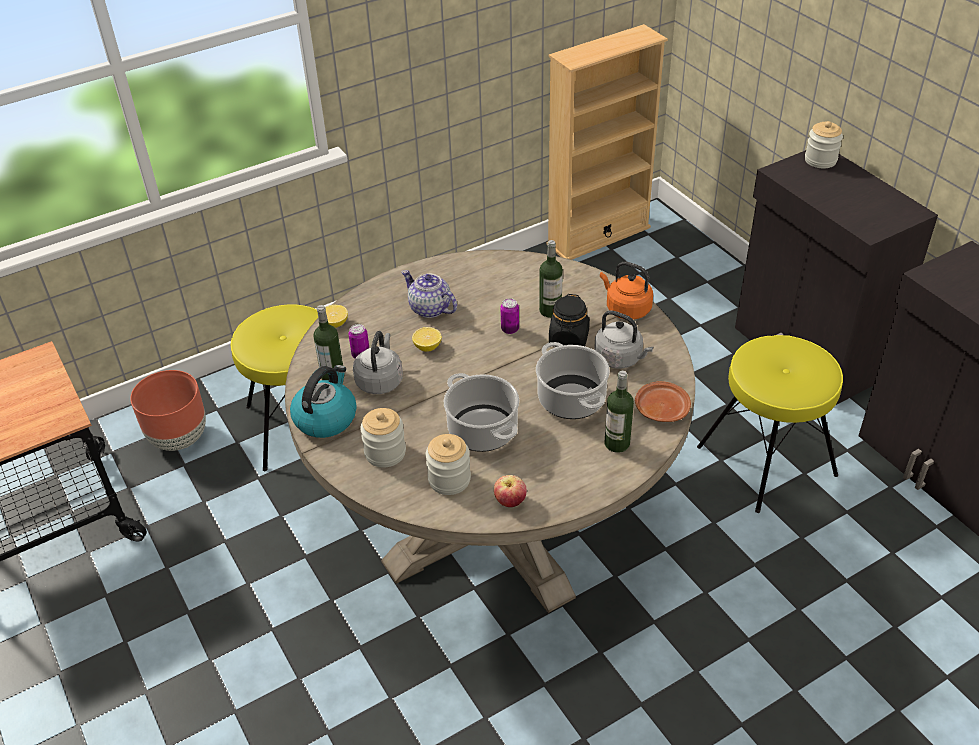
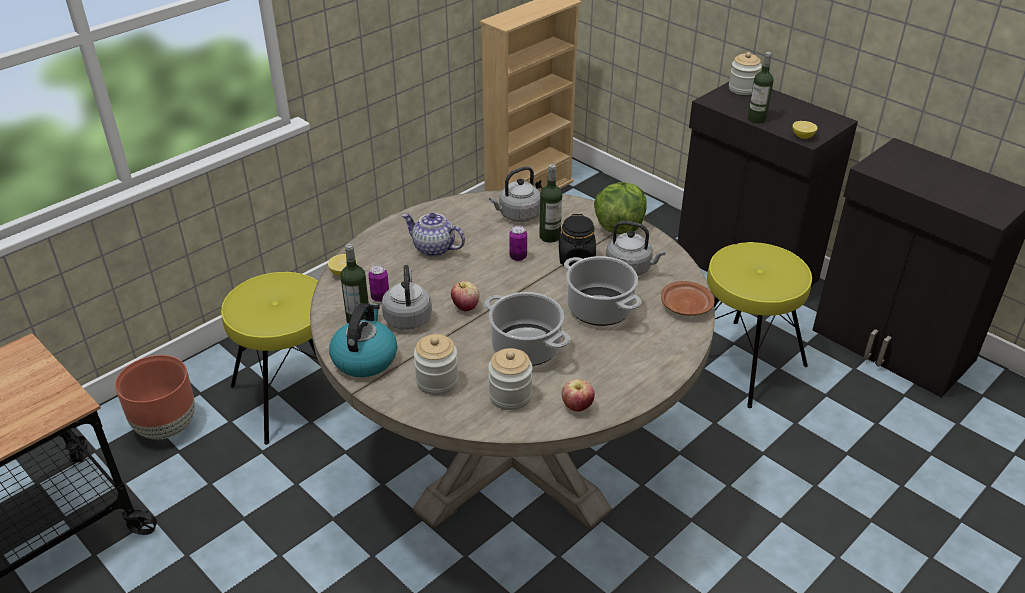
camera: 15 degrees left, 5 degrees down
lemon [412,327,442,352] -> lemon moved to [792,121,817,139]
orange kettle [600,261,653,320] -> lettuce [594,182,647,234]
bottle [605,371,634,453] -> bottle moved to [748,52,774,123]
none -> apple [451,281,480,311]
none -> grey kettle [489,166,540,222]

